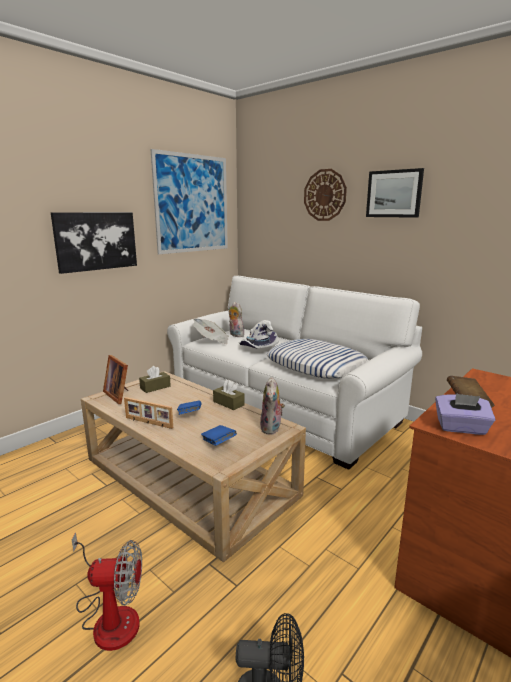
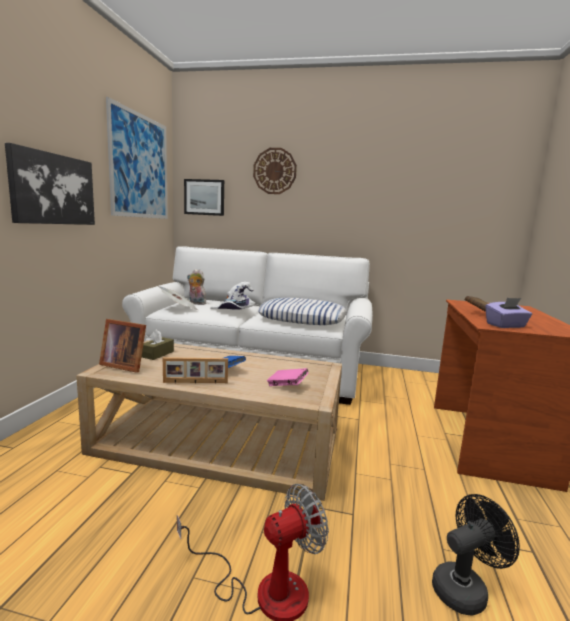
camera: 30 degrees left, 5 degrees down
blue book [201,425,237,446] -> pink book [267,368,309,386]
brown tissue box [213,380,244,410] -> none
plush toy [260,377,285,435] -> none
picture [366,168,424,218] -> picture moved to [184,179,224,216]

